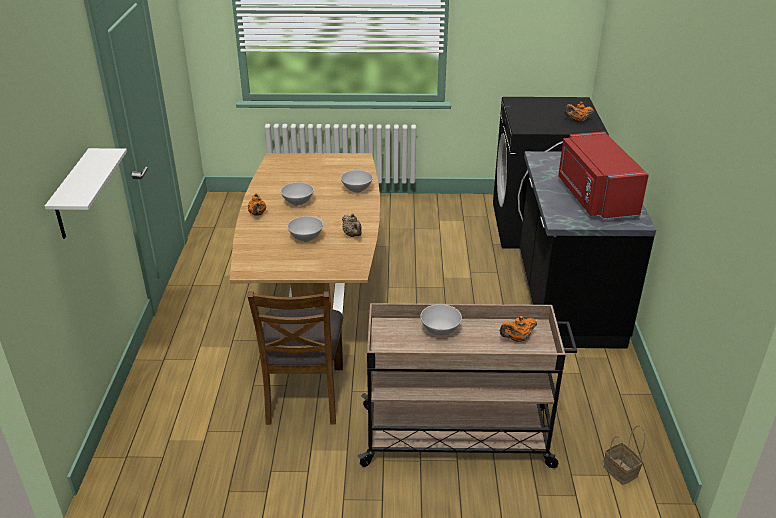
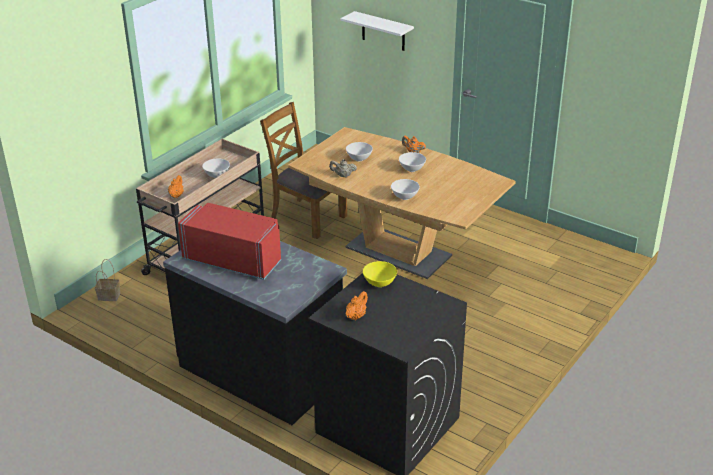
camera: 125 degrees right, 0 degrees up
none -> yellow bowl [363,261,397,287]

